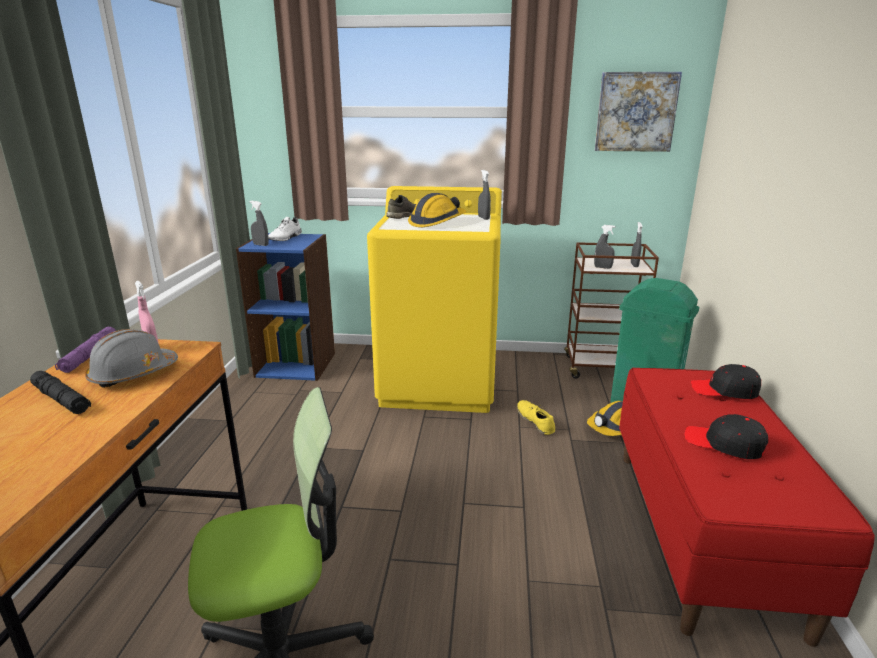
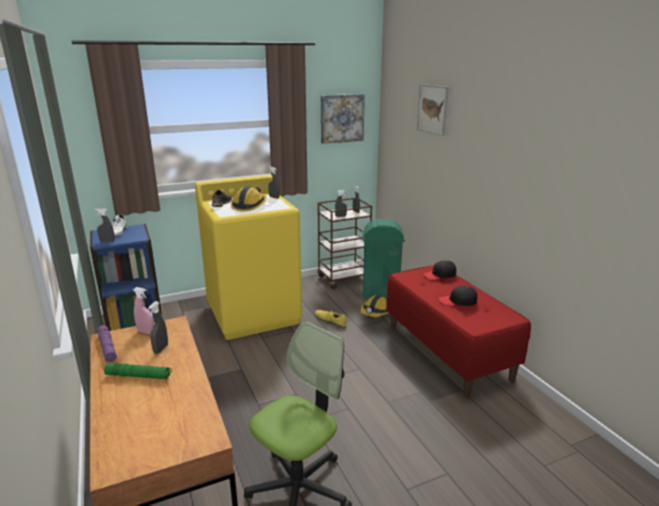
camera: 30 degrees left, 0 degrees up
black flashlight [30,371,91,414] -> green flashlight [104,363,172,379]
grey hard hat [85,329,178,388] -> grey spray bottle [148,301,168,354]
none -> picture [417,84,449,136]

